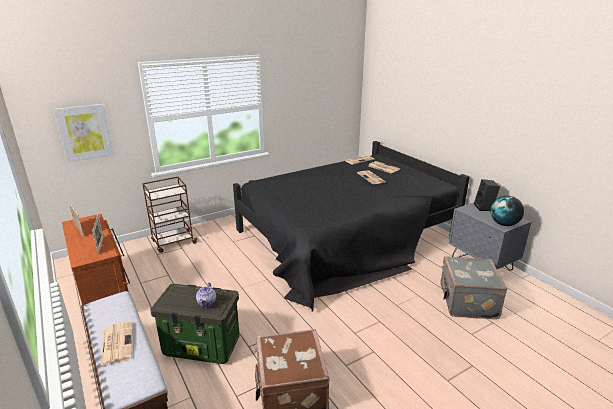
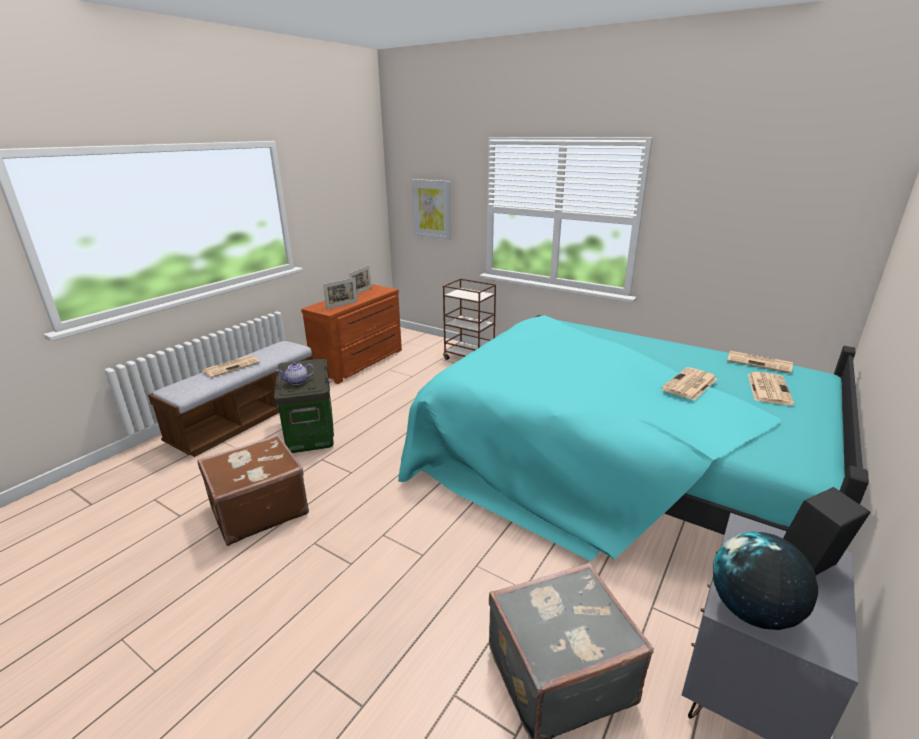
camera: 65 degrees right, 0 degrees up
black bed [233,141,470,311] -> turquoise bed [398,315,869,561]

